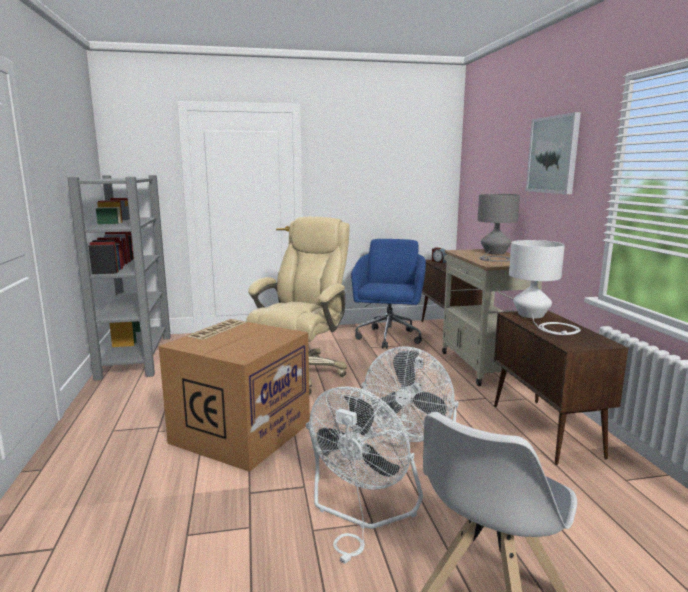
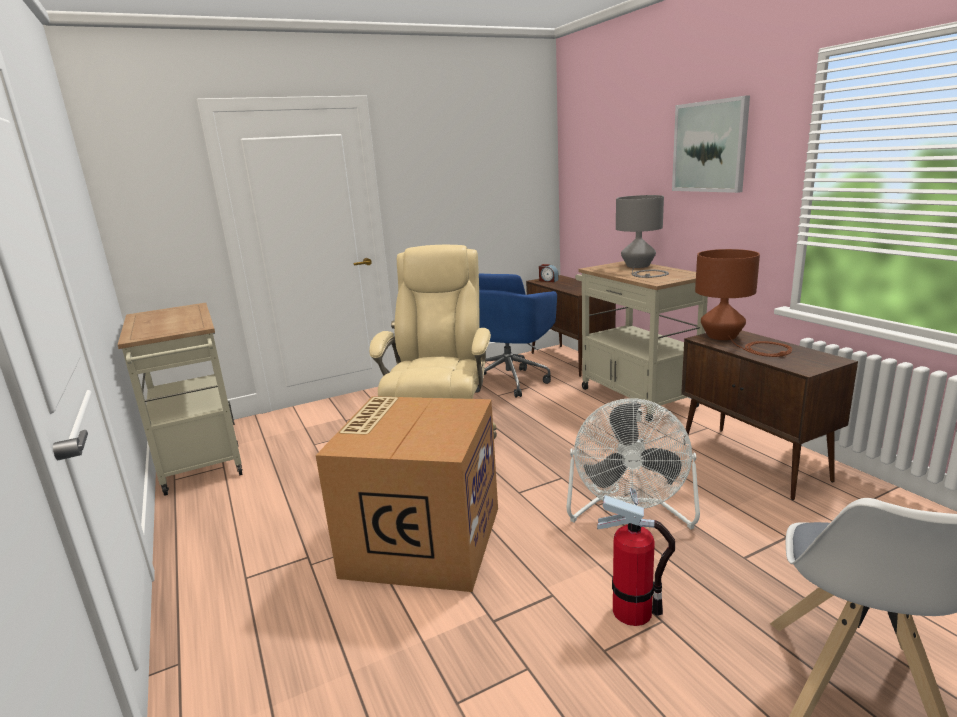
camera: 15 degrees left, 5 degrees up
grey bookcase [67,175,171,380] -> beige cart [117,303,243,496]
white fan [305,387,423,564] -> fire extinguisher [597,488,675,626]
blue office chair [351,239,426,349] -> blue office chair turned 150 degrees counterclockwise [476,273,557,398]
white table lamp [509,240,581,335] -> brown table lamp [695,249,792,357]

